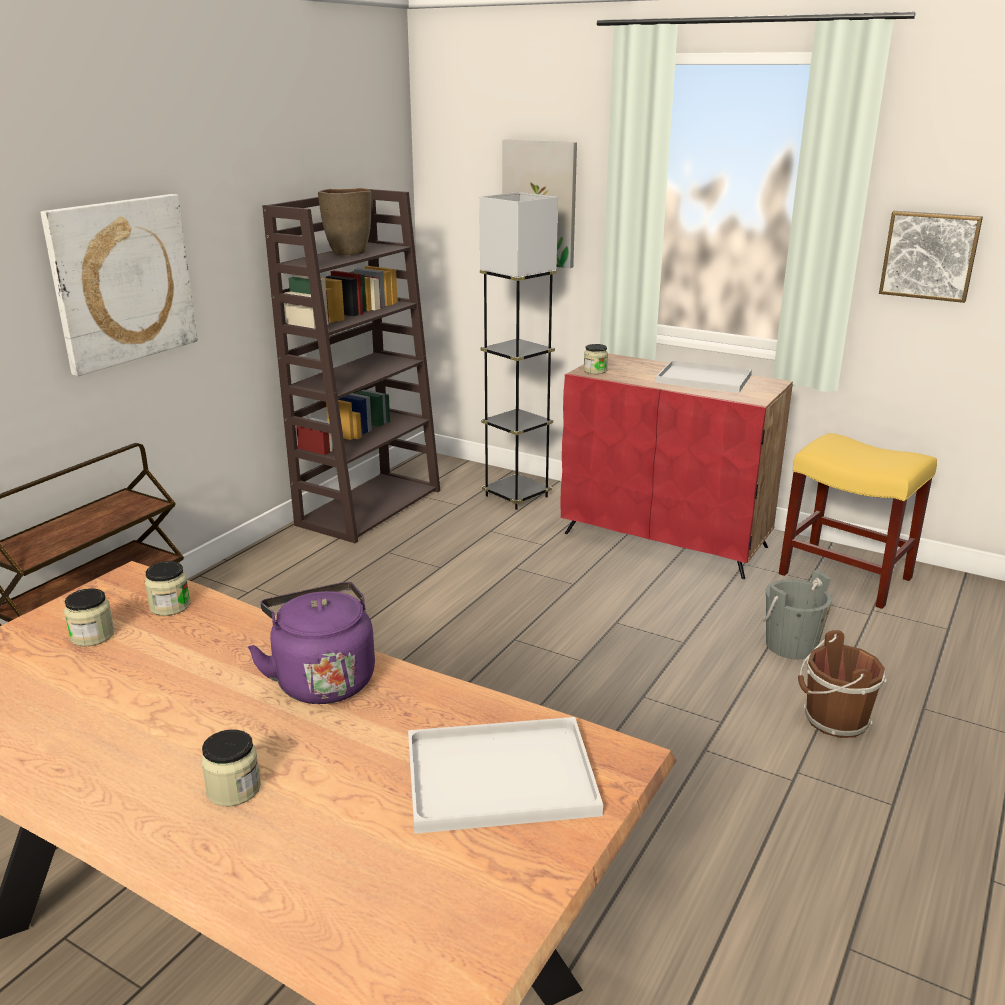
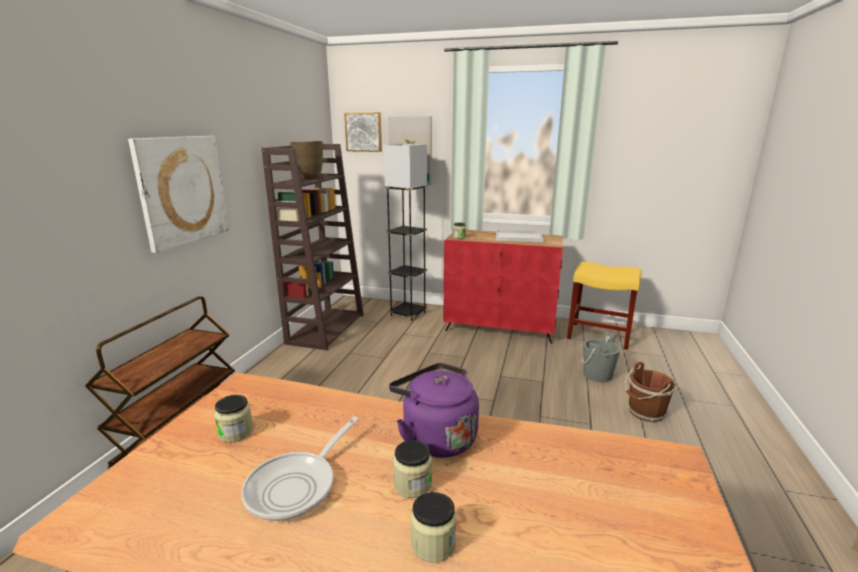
camera: 15 degrees left, 5 degrees down
jar [145,561,191,616] -> jar moved to [393,440,432,498]
white tray [408,717,603,834] -> none
picture [879,211,983,303] -> picture moved to [344,112,382,152]
none -> frying pan [242,416,359,521]

